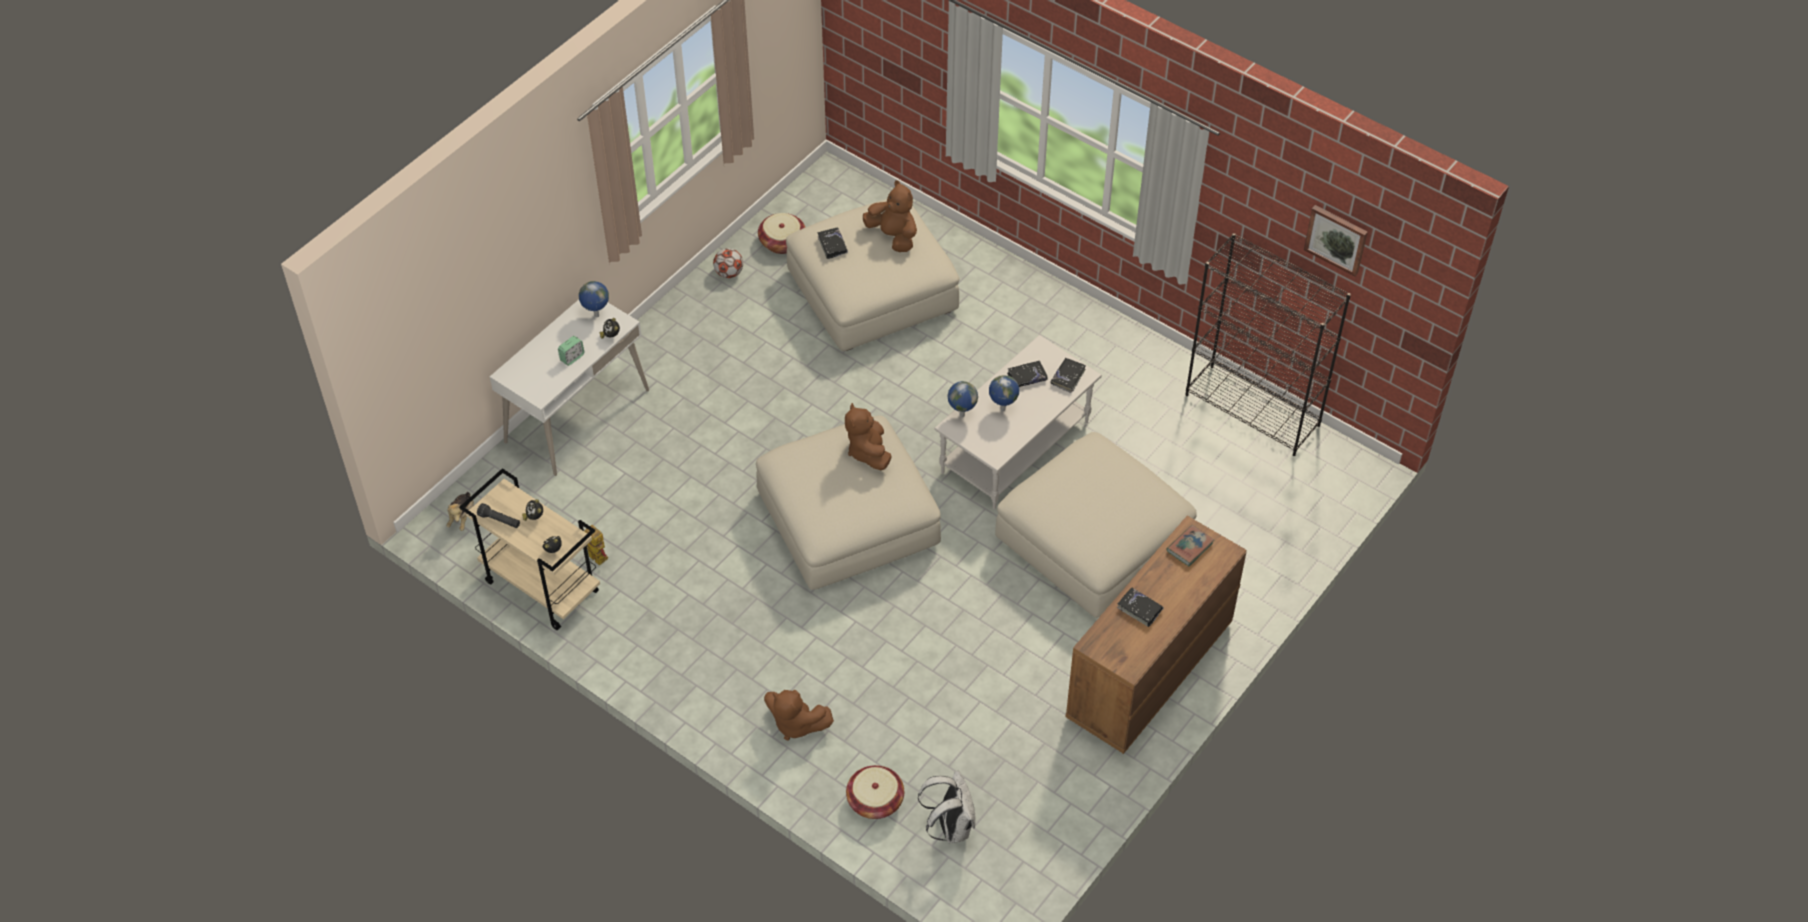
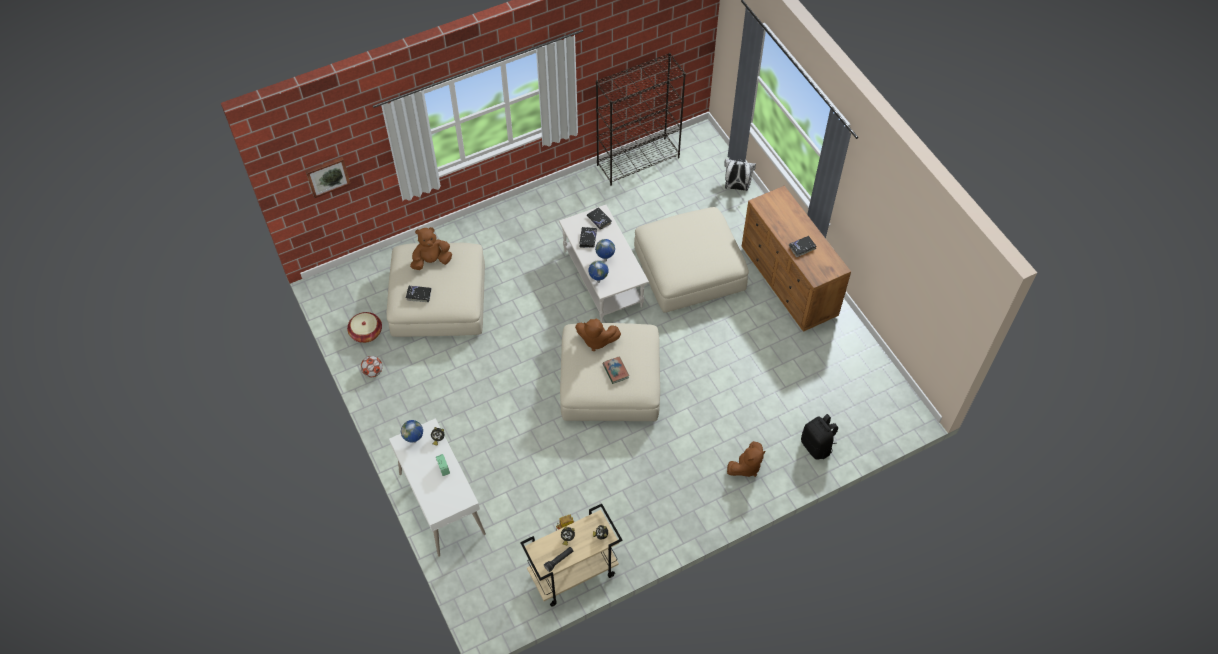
camera: 65 degrees left, 5 degrees up
plush toy [446,492,474,531] -> none
basket [846,765,904,819] -> black backpack [801,414,838,459]
white backpack [918,771,976,843] -> white backpack moved to [725,159,756,191]
book [1166,525,1214,566] -> book moved to [603,356,629,384]
picture [1304,205,1368,276] -> picture moved to [305,157,351,198]

